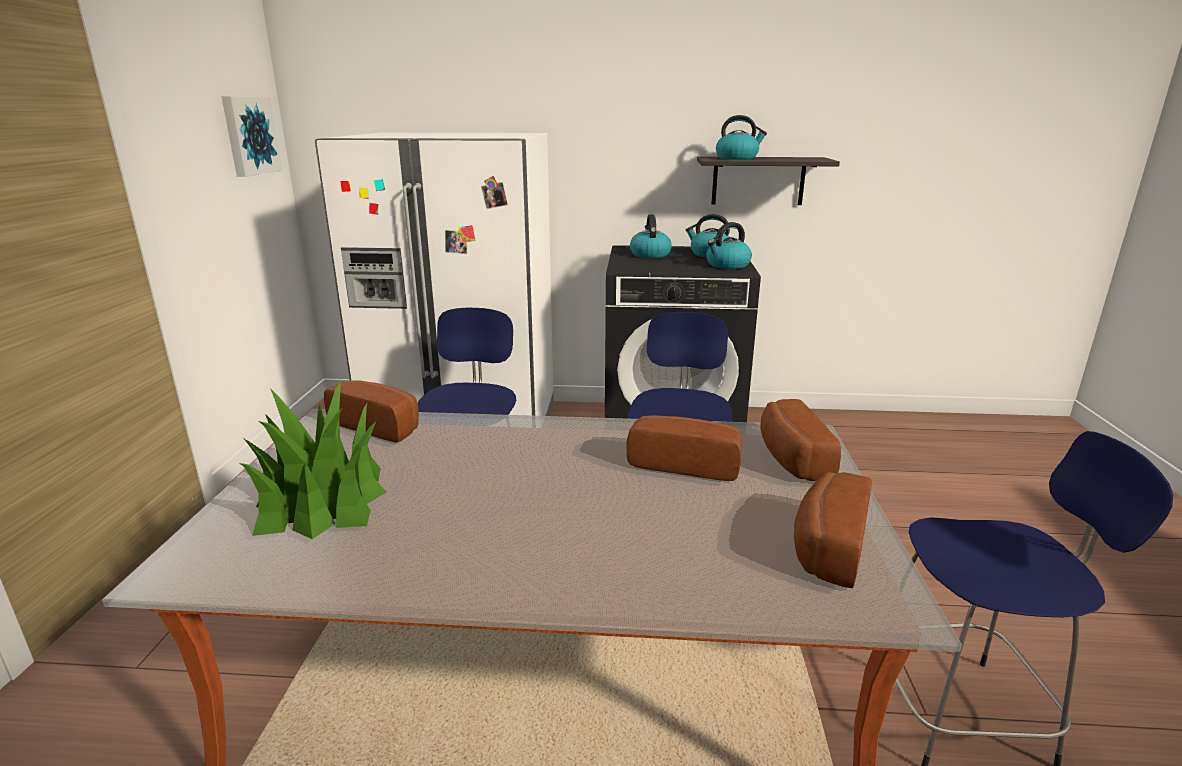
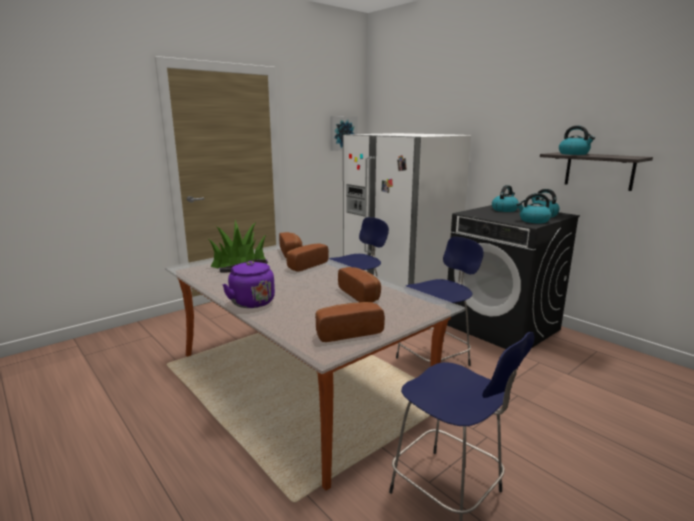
camera: 45 degrees right, 5 degrees down
bread [760,399,841,481] -> bread moved to [286,243,329,272]
none -> purple kettle [219,259,275,308]

